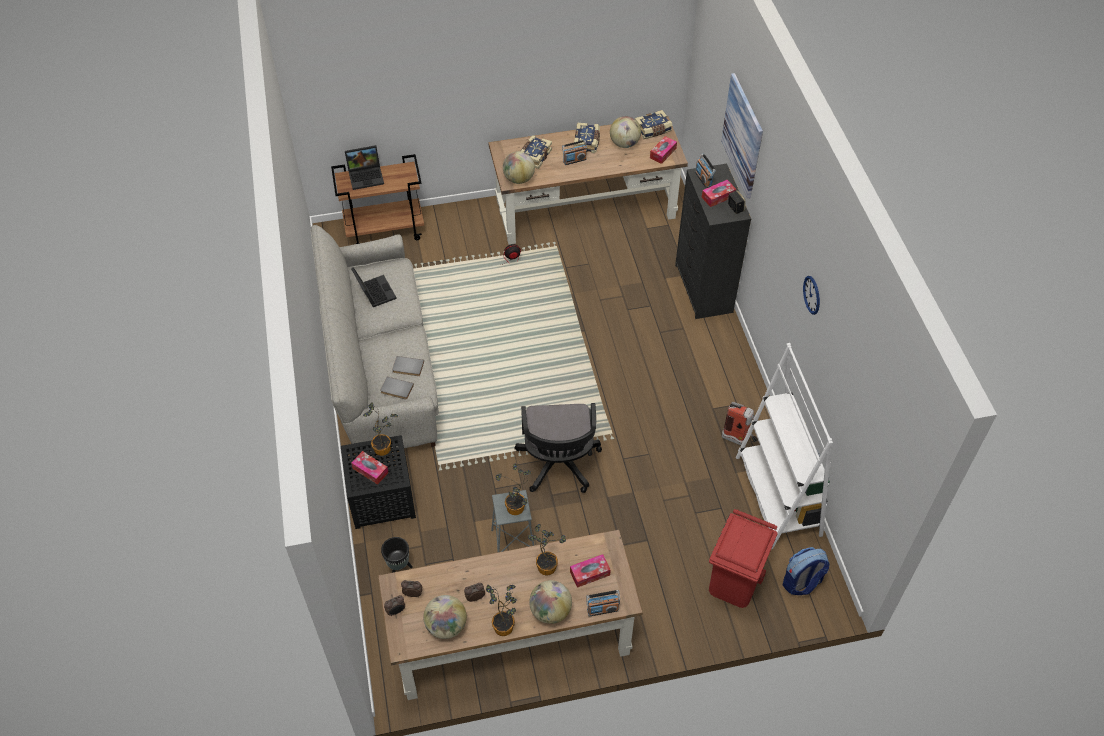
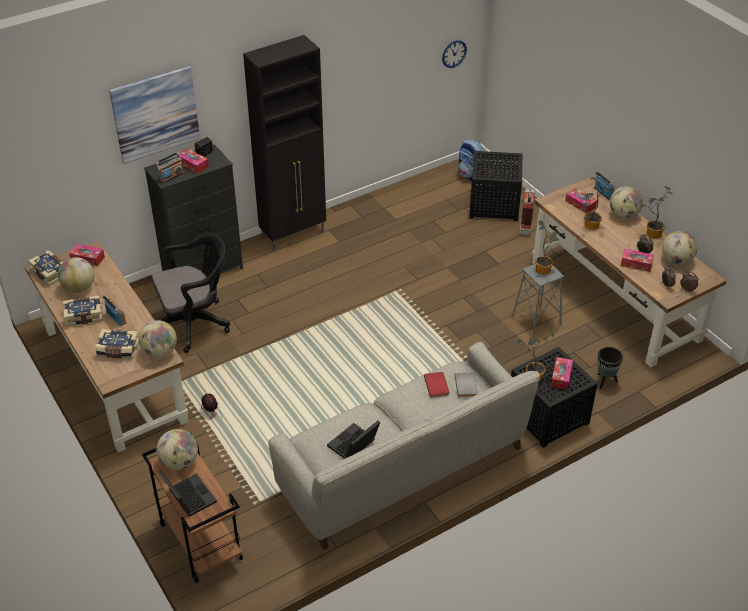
camera: 110 degrees left, 10 degrees down
grey book [392,356,424,376] -> red book [424,372,449,398]
black office chair [515,403,602,493] -> black office chair moved to [152,232,230,353]
red trash can [709,509,778,608] -> black side table [469,151,522,221]
fire extinguisher [722,402,758,445] -> fire extinguisher moved to [520,189,535,235]
white bookcase [736,343,833,549] -> none
wall clock [803,276,820,315] -> wall clock moved to [442,40,467,68]
none -> globe [156,429,198,470]
none -> black cabinet [243,35,326,251]
none -> tissue box [621,249,654,272]

